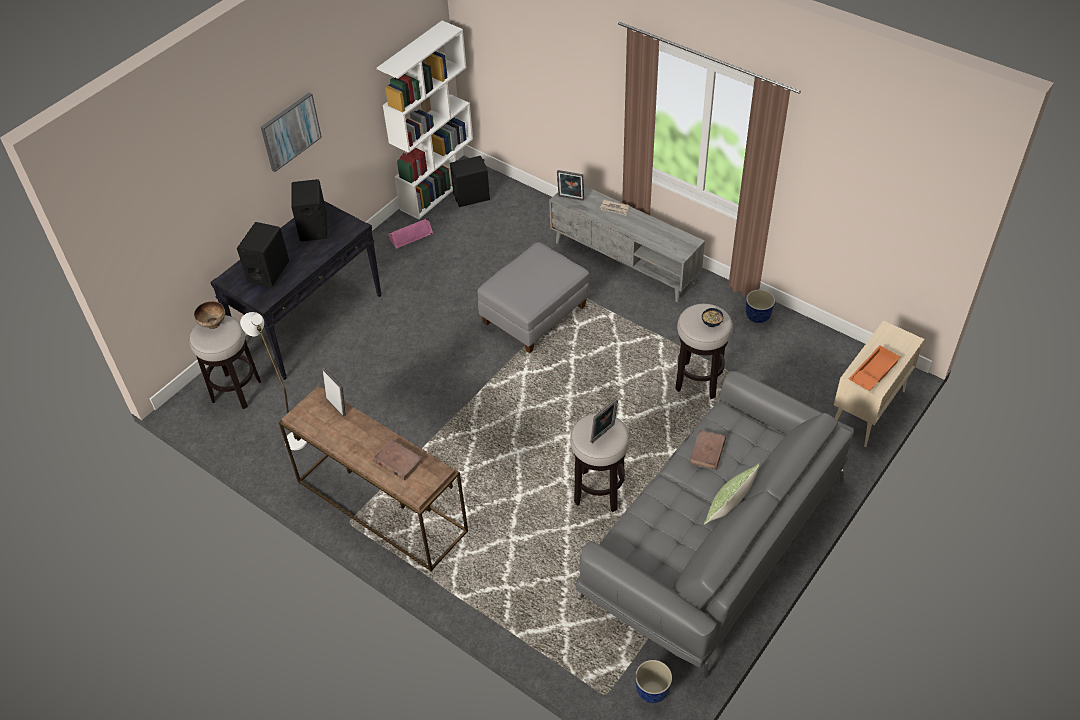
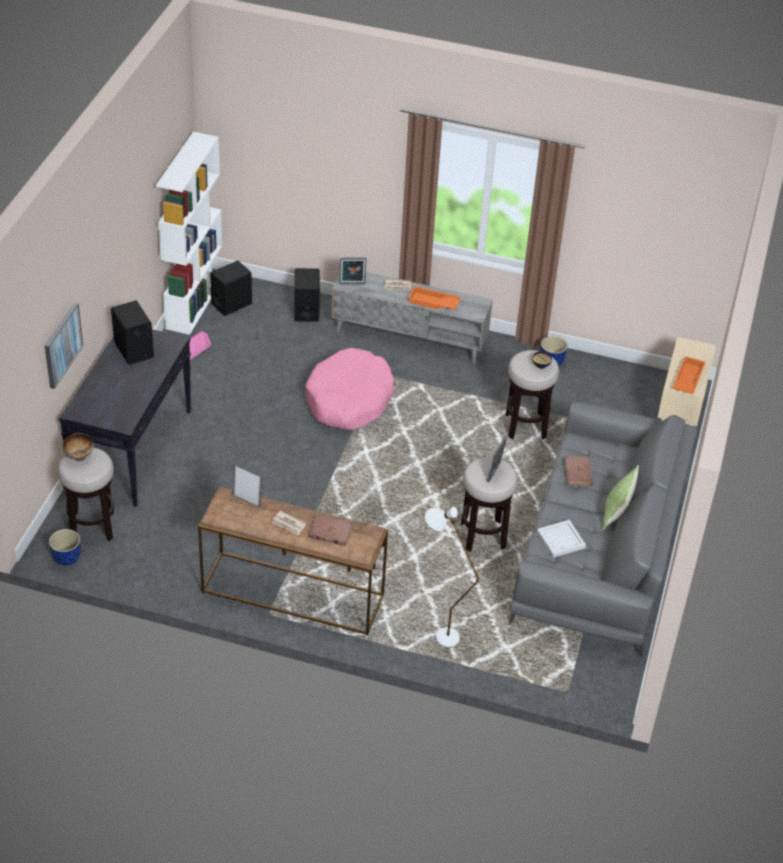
camera: 25 degrees left, 5 degrees down
black speaker [237,222,289,287] -> black speaker moved to [295,268,320,322]
white floor lamp [240,312,307,450] -> white floor lamp moved to [425,507,479,647]
picture [261,93,322,172] -> picture moved to [44,303,83,389]
grey ottoman [477,242,589,353] -> pink dog bed [305,348,394,430]
planter [635,660,672,703] -> planter moved to [49,529,81,566]
none -> newspaper [272,511,306,535]
none -> orange tray [408,286,461,310]
none -> white tray [537,520,586,558]

